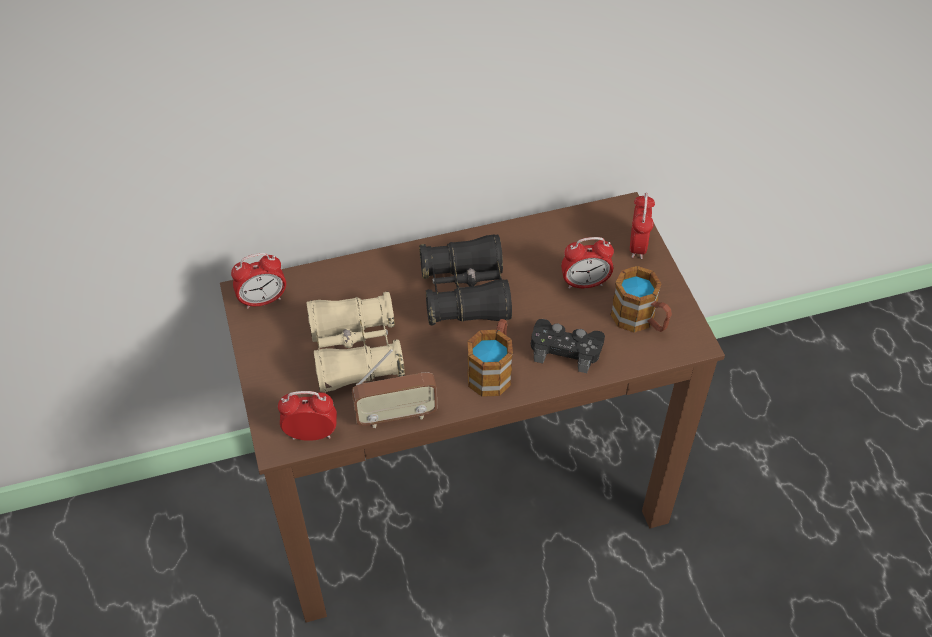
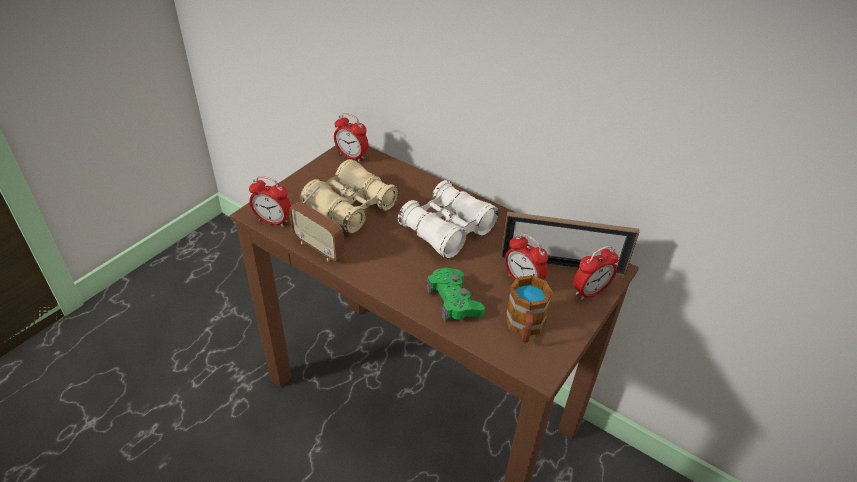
camera: 50 degrees right, 10 degrees down
alarm clock [278,391,337,441] -> alarm clock turned 150 degrees clockwise [249,176,291,227]
black binoculars [419,234,512,326] -> white binoculars [398,180,499,259]
mug [467,319,513,397] -> none
black game controller [531,319,605,373] -> green game controller [426,268,485,322]
none -> picture frame [500,212,640,276]

